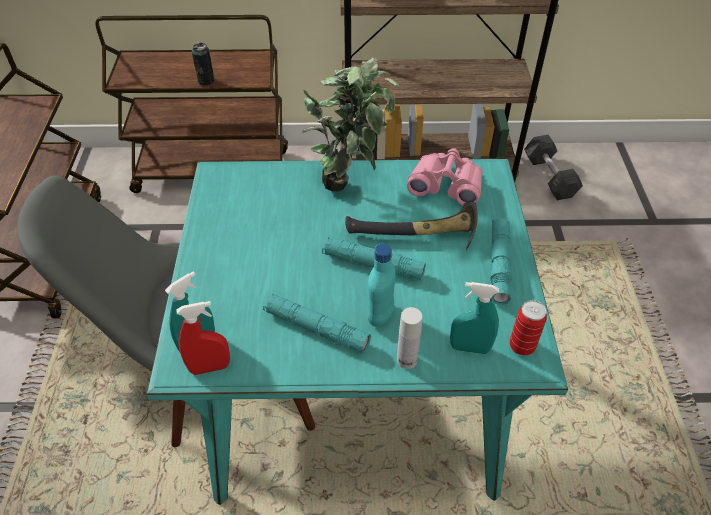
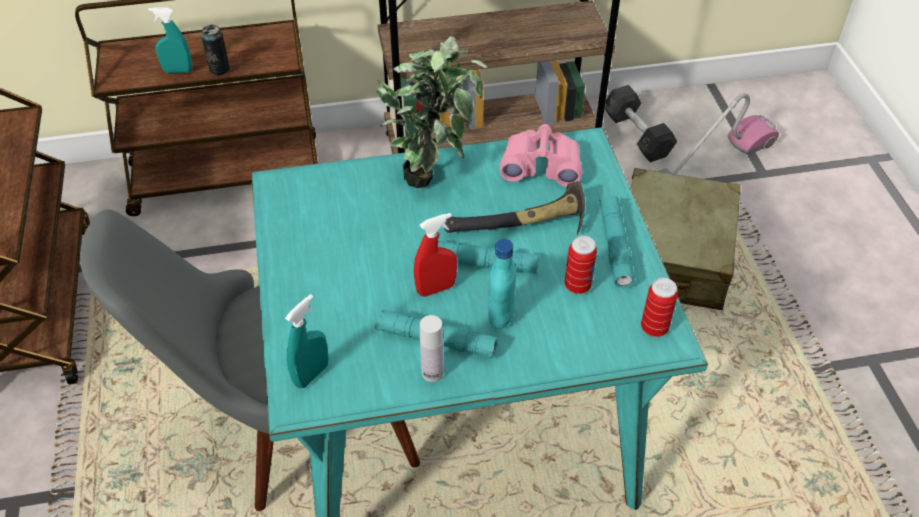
camera: 10 degrees left, 0 degrees up
red spray bottle [176,301,230,375] -> red spray bottle moved to [414,213,457,297]
white bottle [397,307,422,369] -> white bottle moved to [420,315,444,382]
turquoise spray bottle [450,282,499,354] -> turquoise spray bottle moved to [148,7,192,73]
none -> can [565,236,597,294]
none -> beige suitcase [631,168,740,310]
none -> vacuum cleaner [657,93,779,174]

